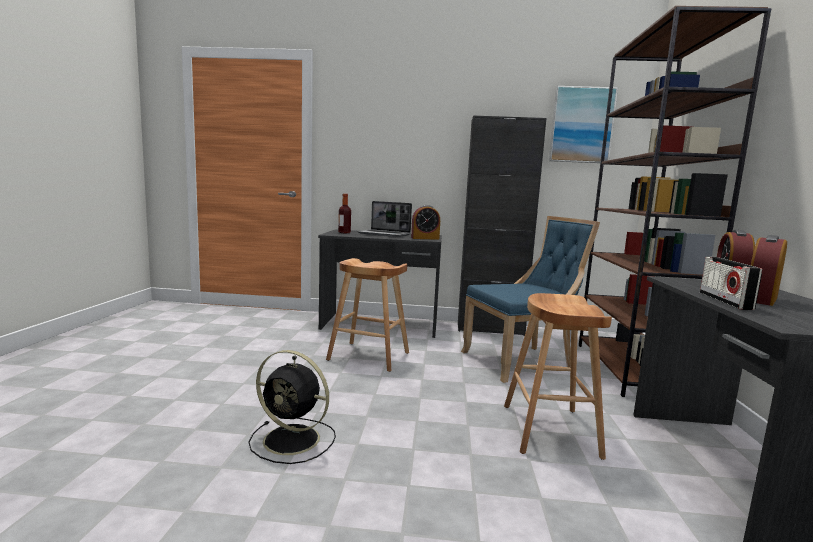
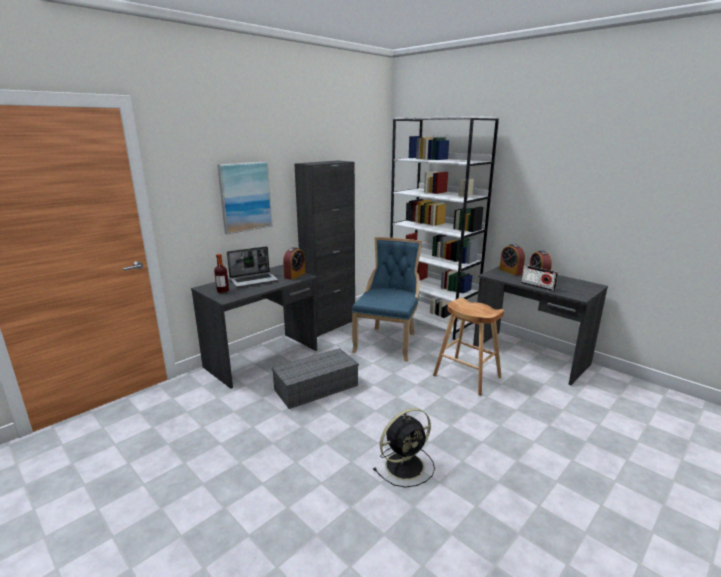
camera: 50 degrees left, 10 degrees up
brown stool [326,258,409,372] -> grey storage box [272,348,359,409]
picture [549,86,618,163] -> picture moved to [217,161,272,234]
brown bookcase [579,6,772,397] -> white bookcase [390,116,499,340]

